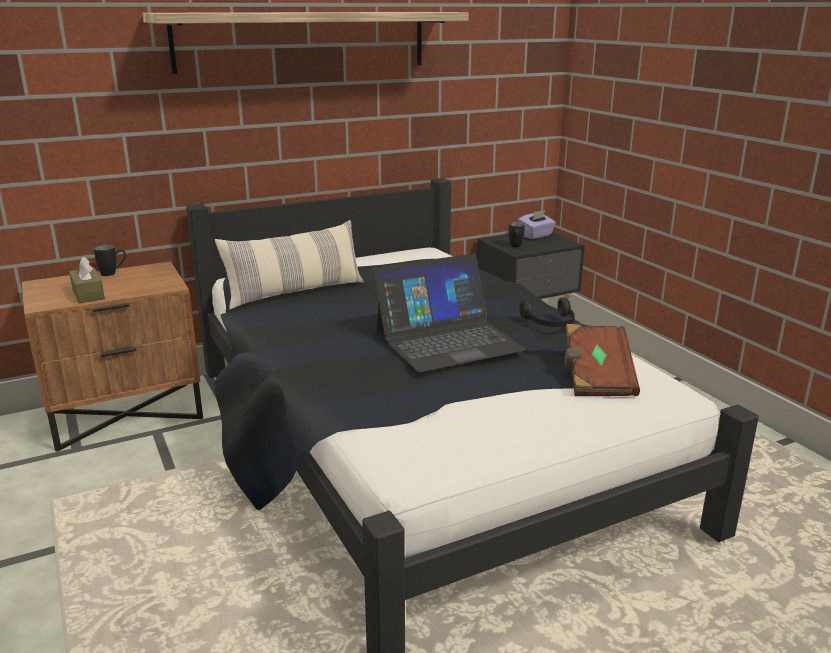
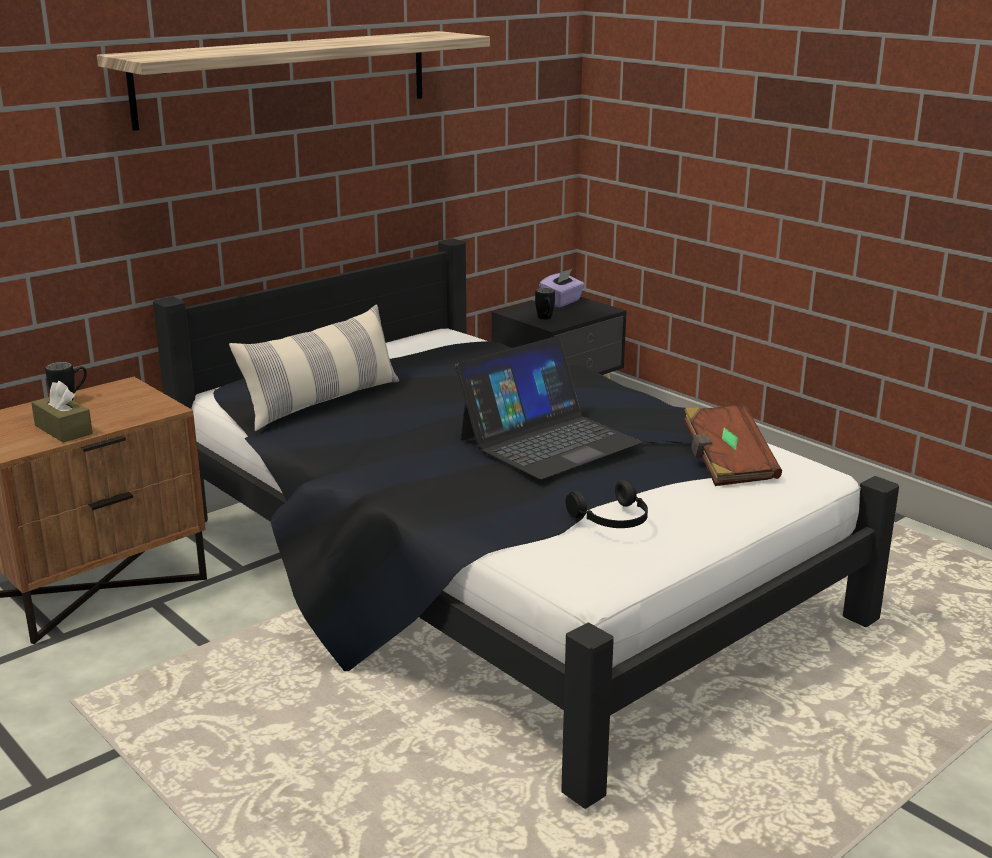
camera: 15 degrees left, 0 degrees up
black headphones [519,297,575,327] -> black headphones moved to [566,480,648,528]

